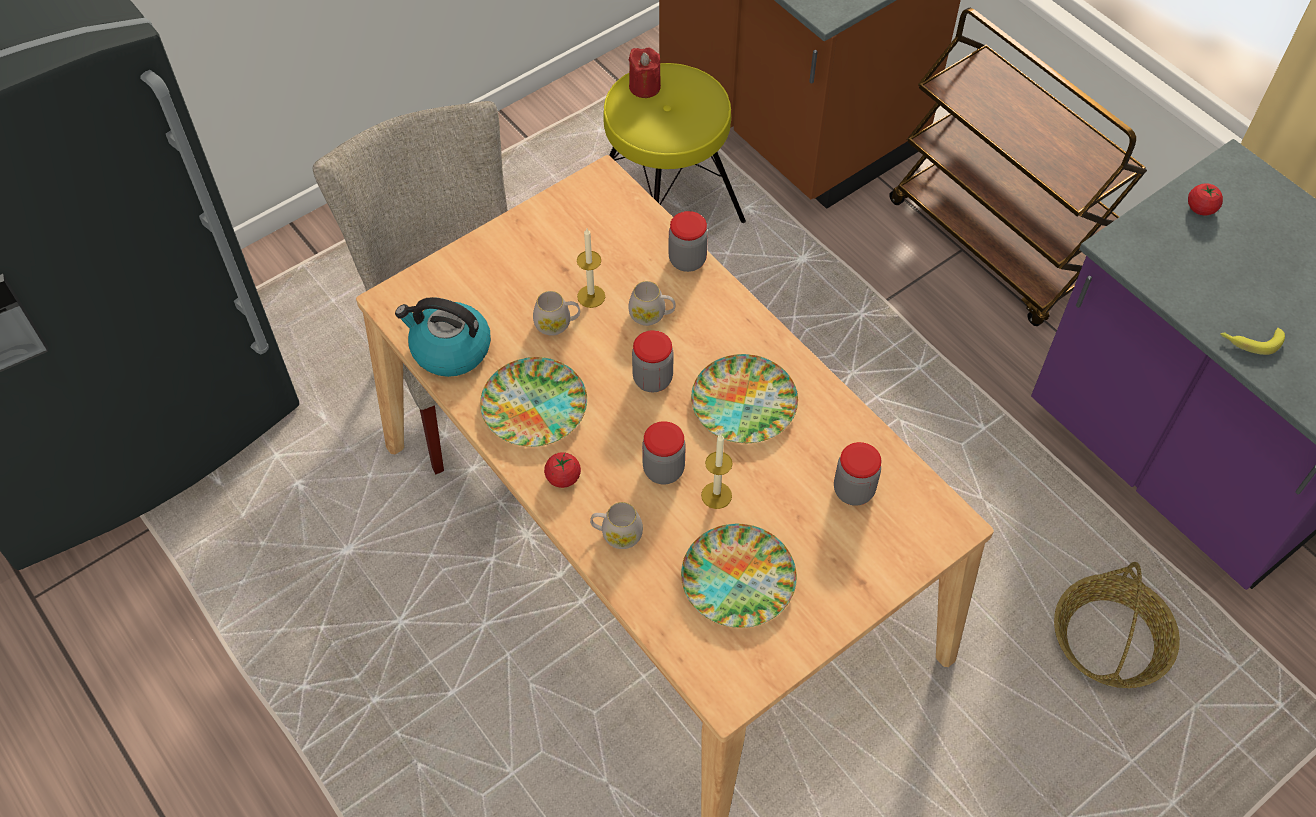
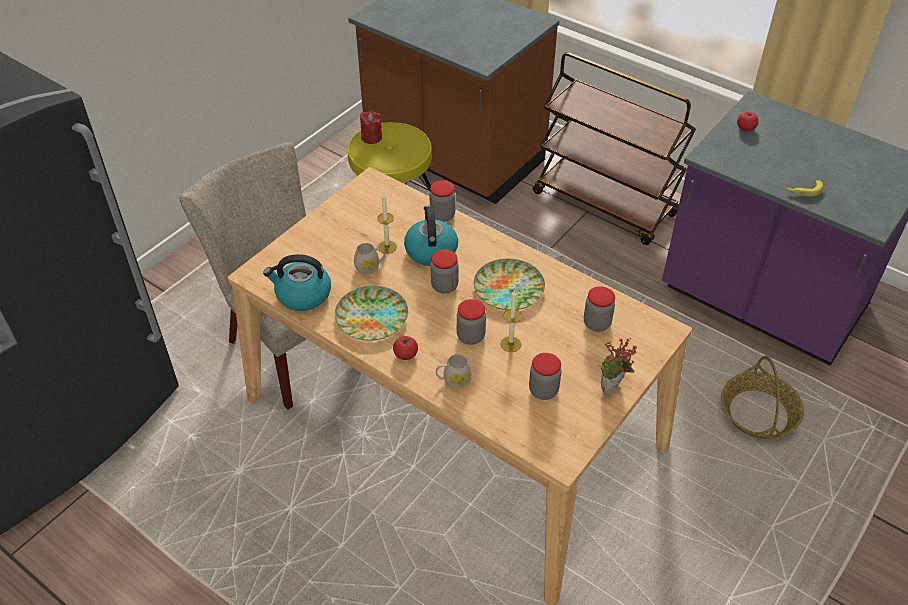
camera: 15 degrees left, 10 degrees down
white mug [628,281,676,326] -> kettle [404,205,458,266]
plate [681,524,797,628] -> jar [529,353,561,400]
none -> potted plant [601,338,637,394]

